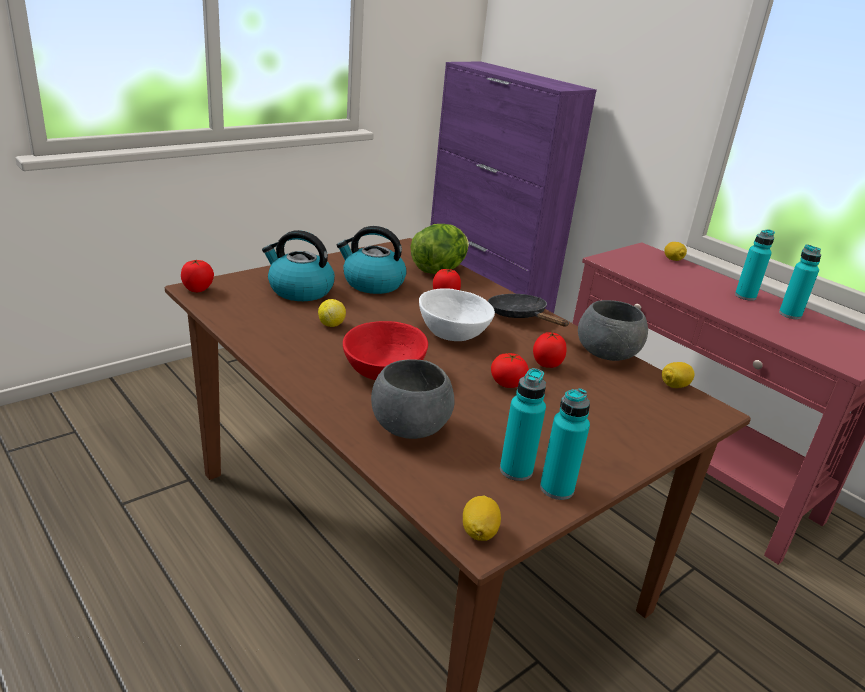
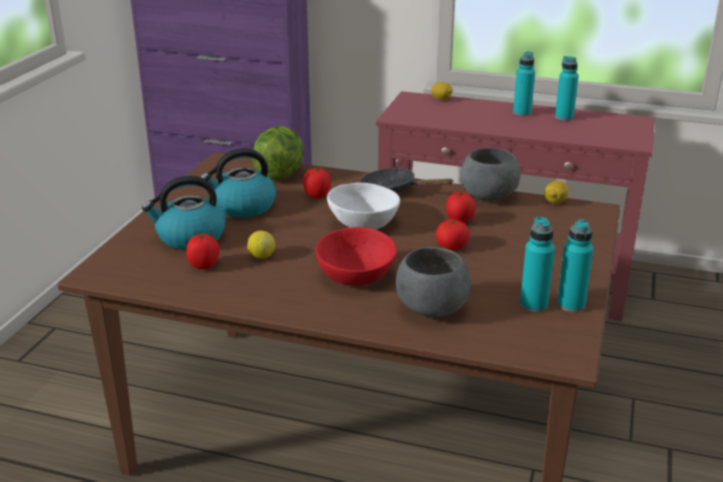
camera: 30 degrees left, 0 degrees up
tomato [181,259,214,292] -> tomato moved to [186,234,220,269]
lemon [463,495,501,541] -> none

